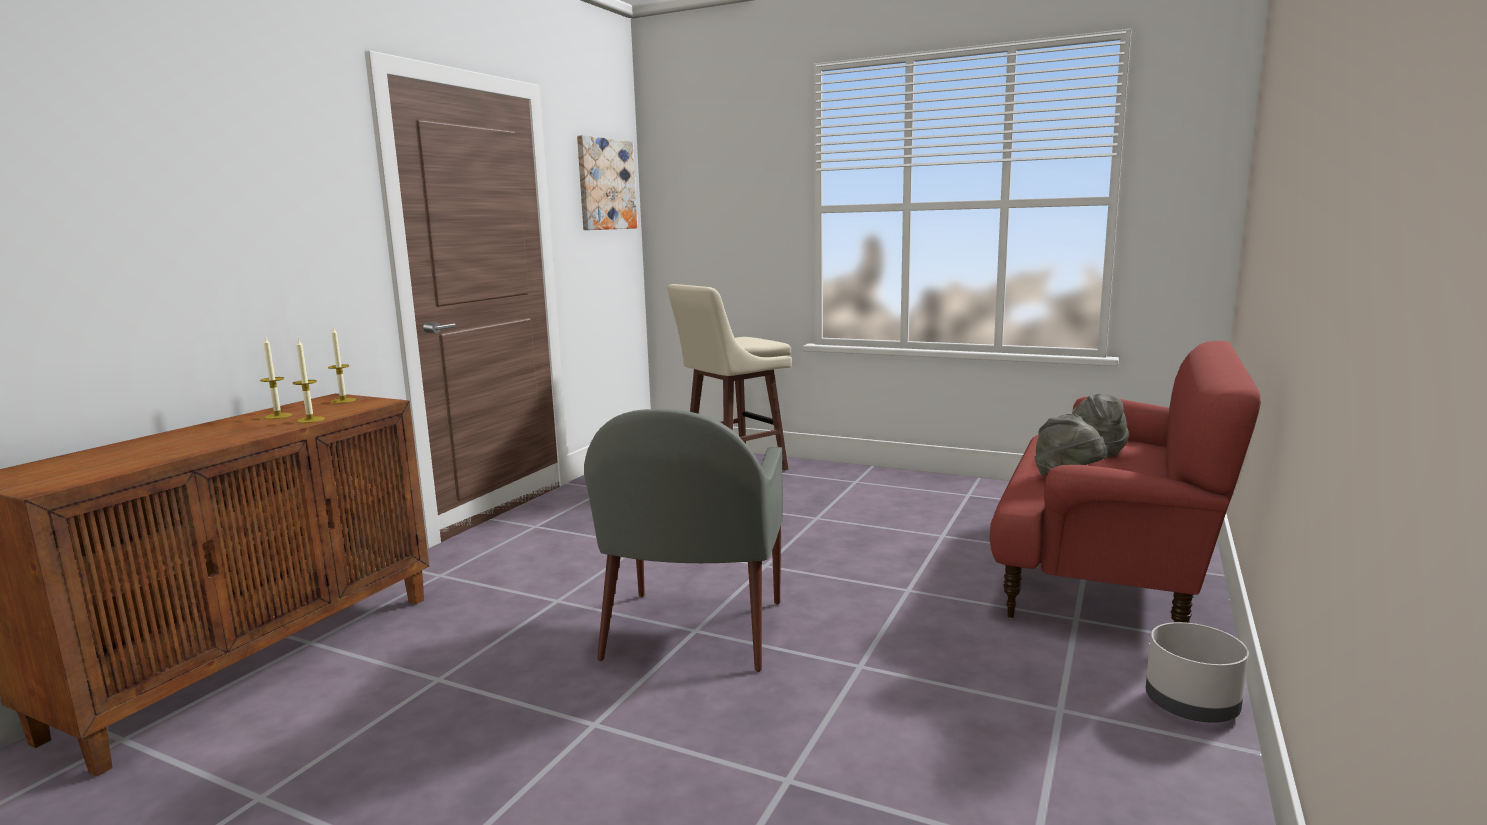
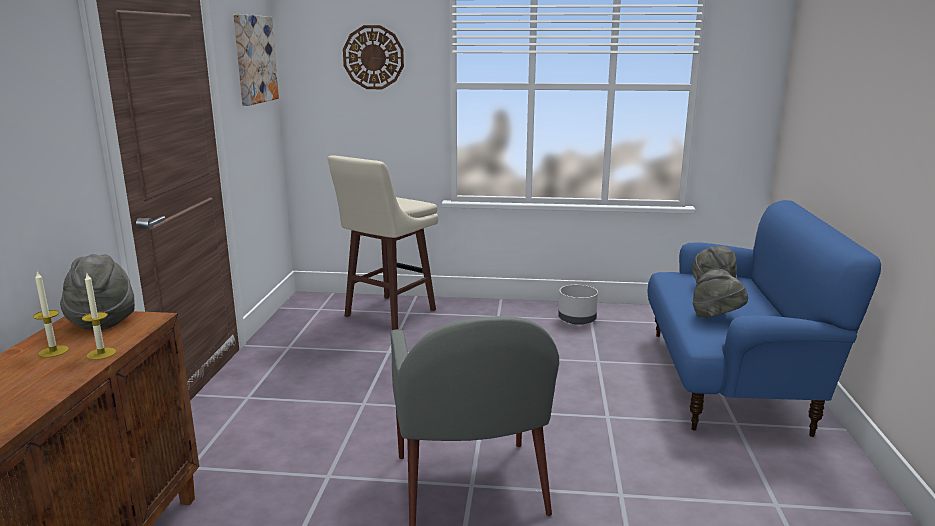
camera: 20 degrees left, 5 degrees up
candle [328,327,356,404] -> grey hat [60,254,135,330]
red sofa [989,341,1261,623] -> blue sofa [647,200,881,437]
grey planter [1146,622,1249,723] -> grey planter moved to [558,285,598,325]
none -> wall clock [343,25,404,89]

